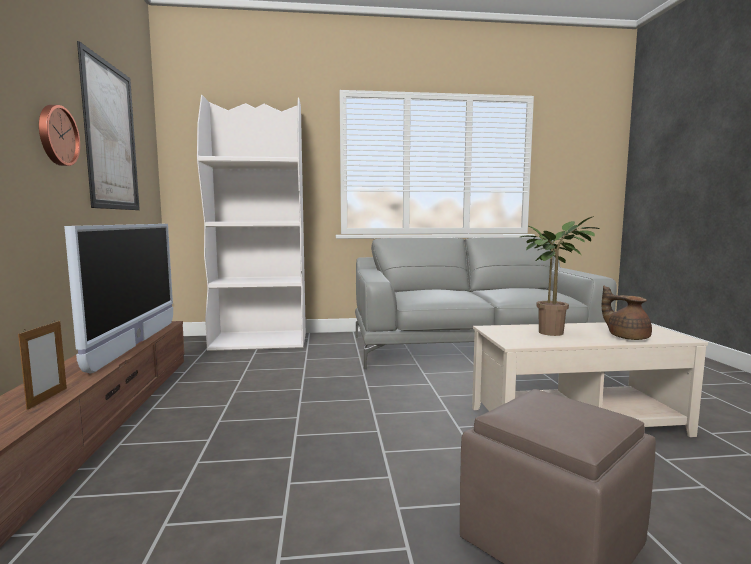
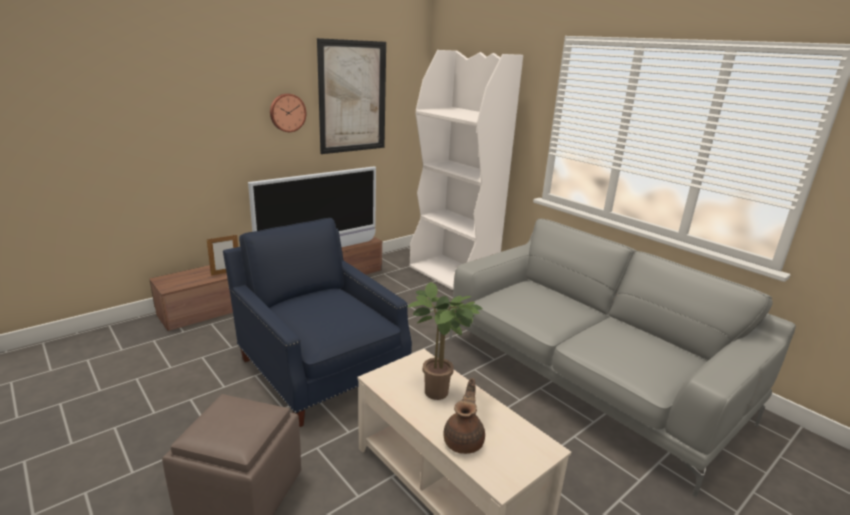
camera: 55 degrees right, 15 degrees up
none -> blue armchair [223,218,412,427]

